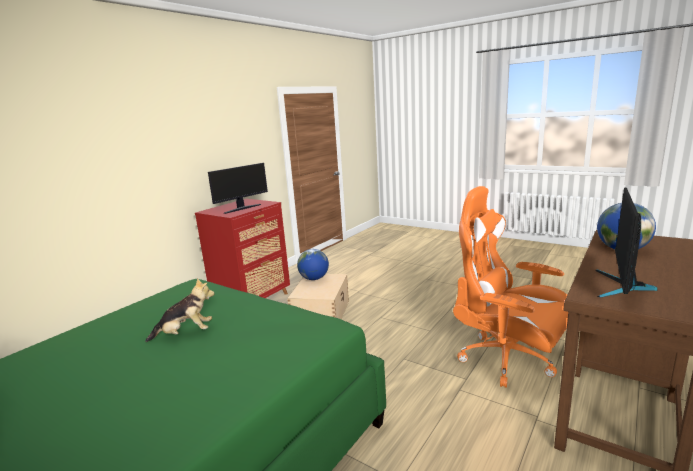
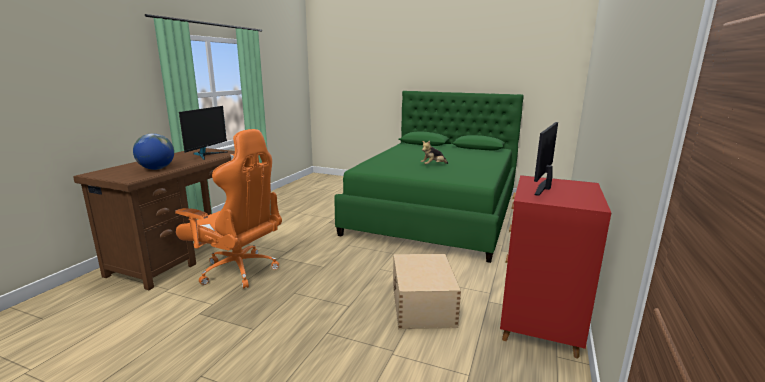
camera: 165 degrees right, 0 degrees up
globe [297,249,329,280] -> none

